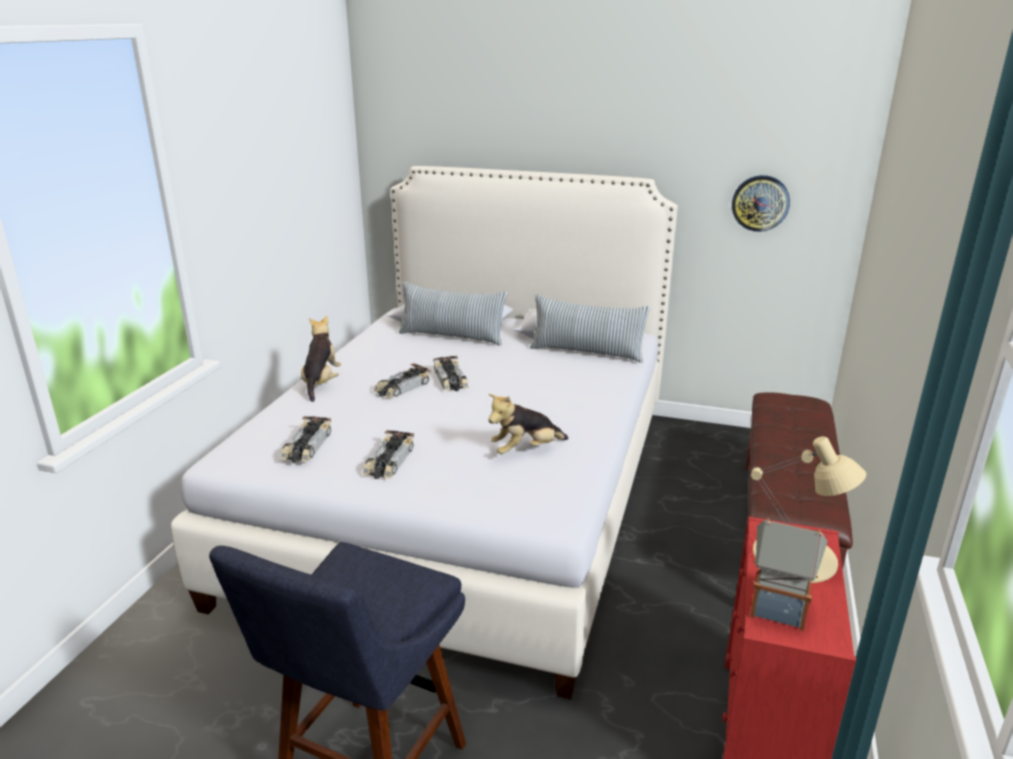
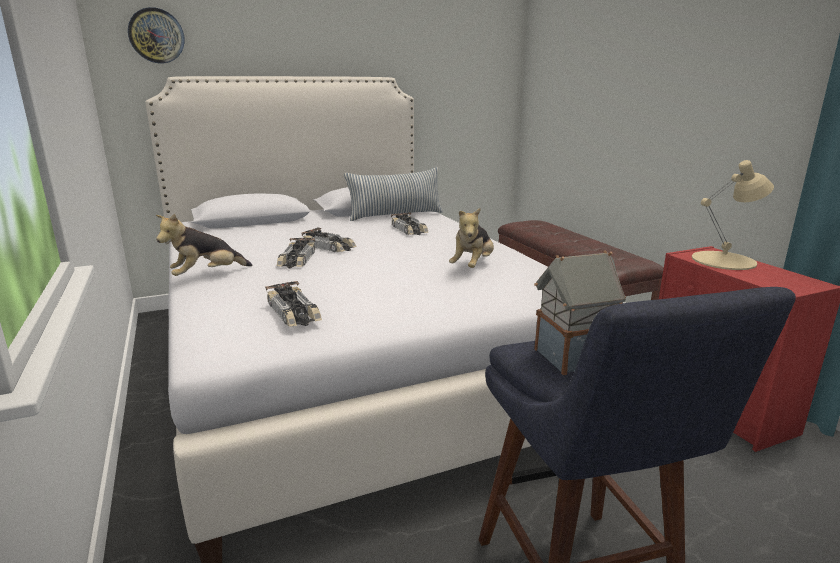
camera: 40 degrees left, 5 degrees down
plush toy [301,316,341,402] -> plush toy turned 90 degrees counterclockwise [156,214,252,276]
toy car [362,430,414,479] -> toy car moved to [391,212,429,235]
pillow [399,282,507,346] -> none
wall clock [732,175,790,232] -> wall clock moved to [128,7,185,63]
toy house [750,518,828,631] -> toy house moved to [534,250,626,375]

